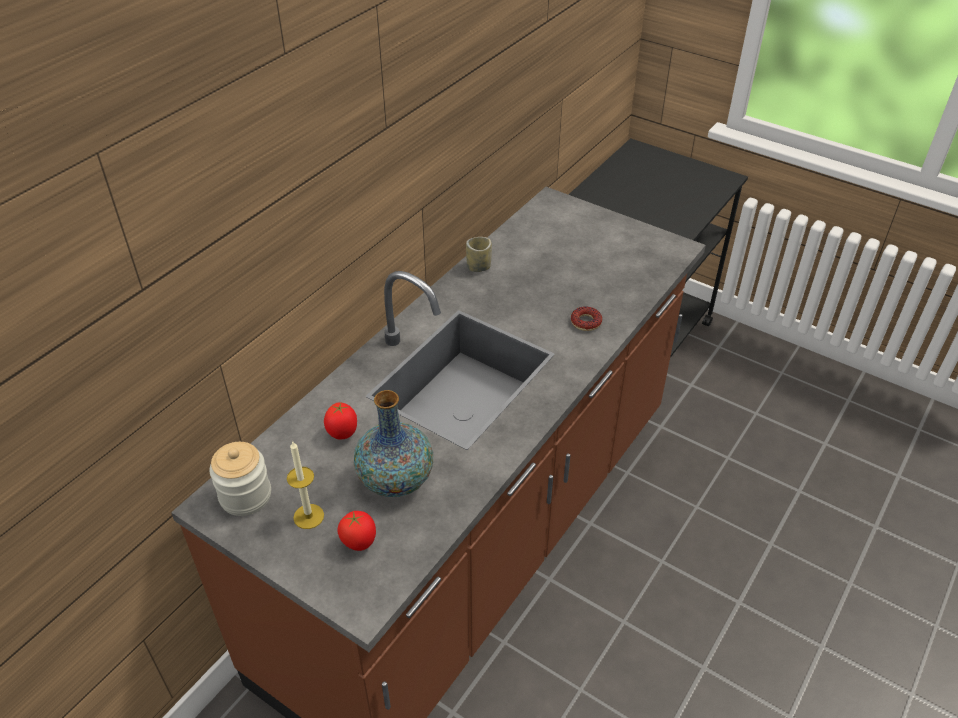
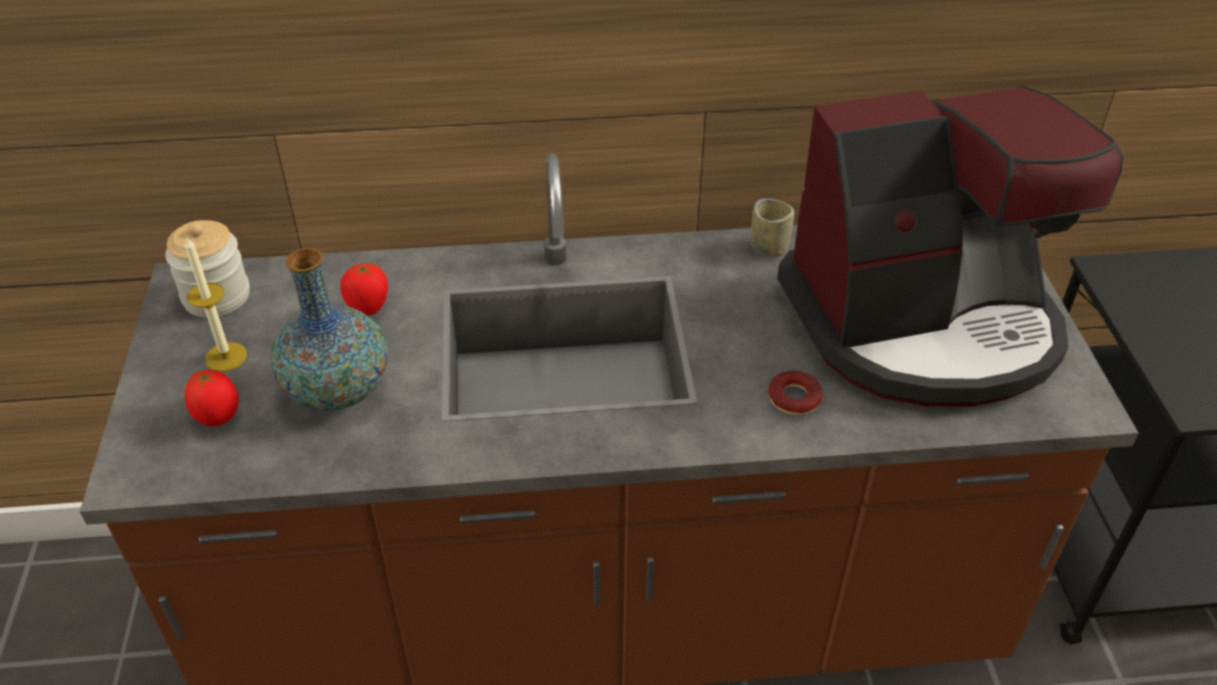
camera: 50 degrees right, 0 degrees up
none -> coffee machine [777,86,1124,406]

